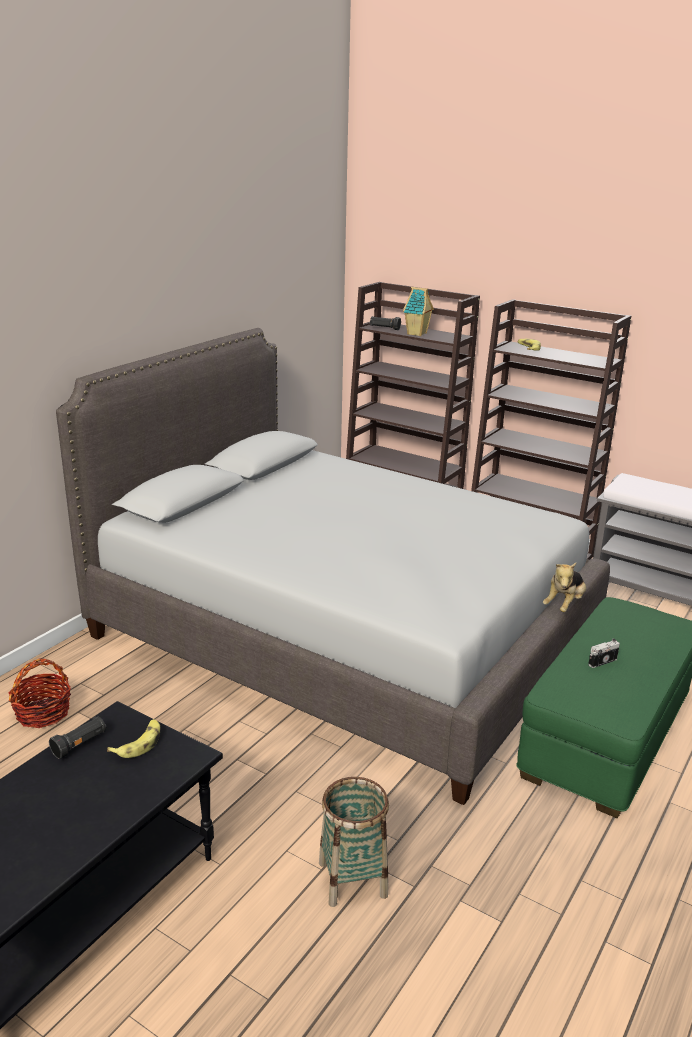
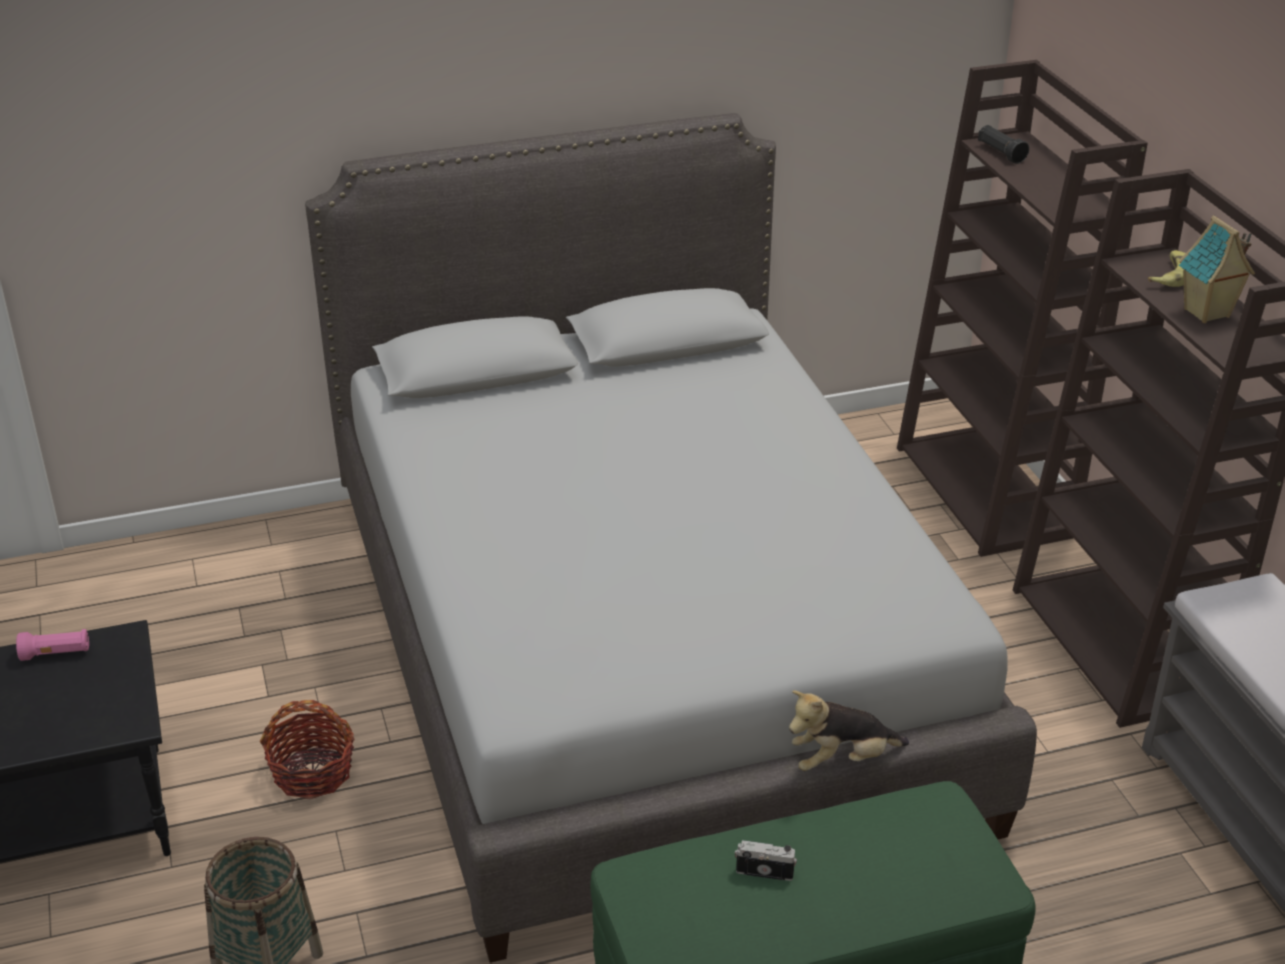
camera: 40 degrees right, 10 degrees up
basket [9,658,71,728] -> basket moved to [260,700,354,799]
black flashlight [49,717,106,759] -> pink flashlight [16,629,89,661]
banana [107,719,160,758] -> none
toy house [403,287,434,336] -> toy house moved to [1179,215,1255,323]

